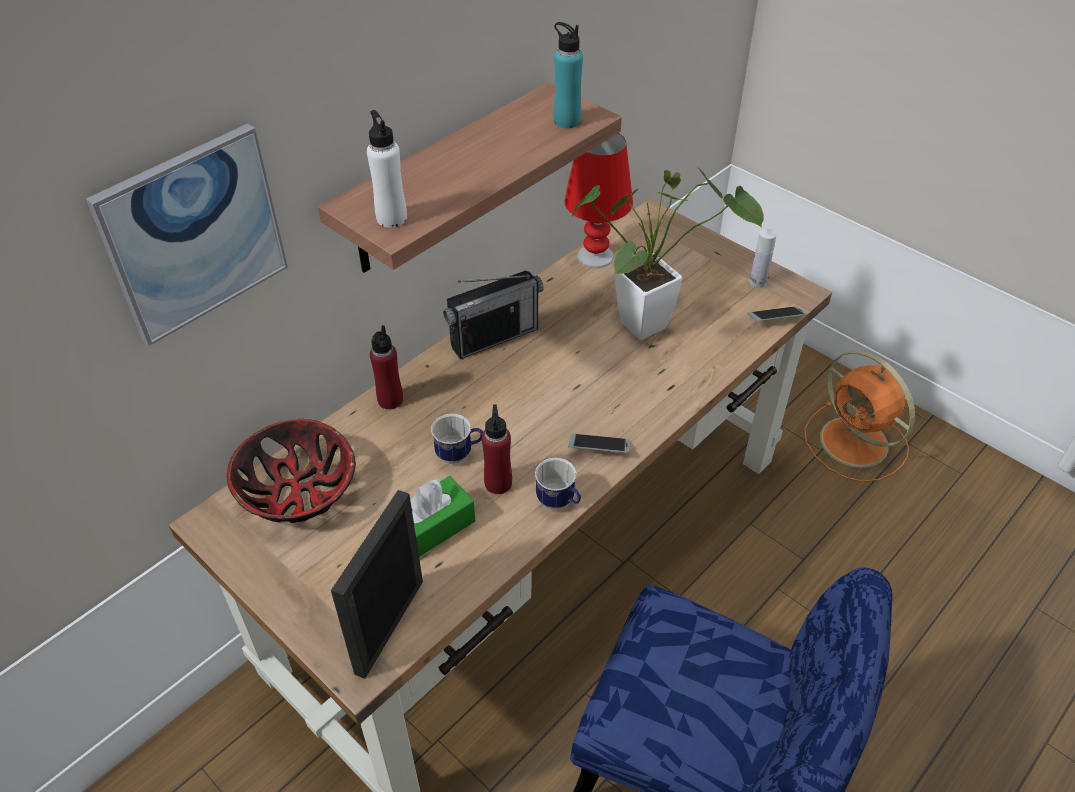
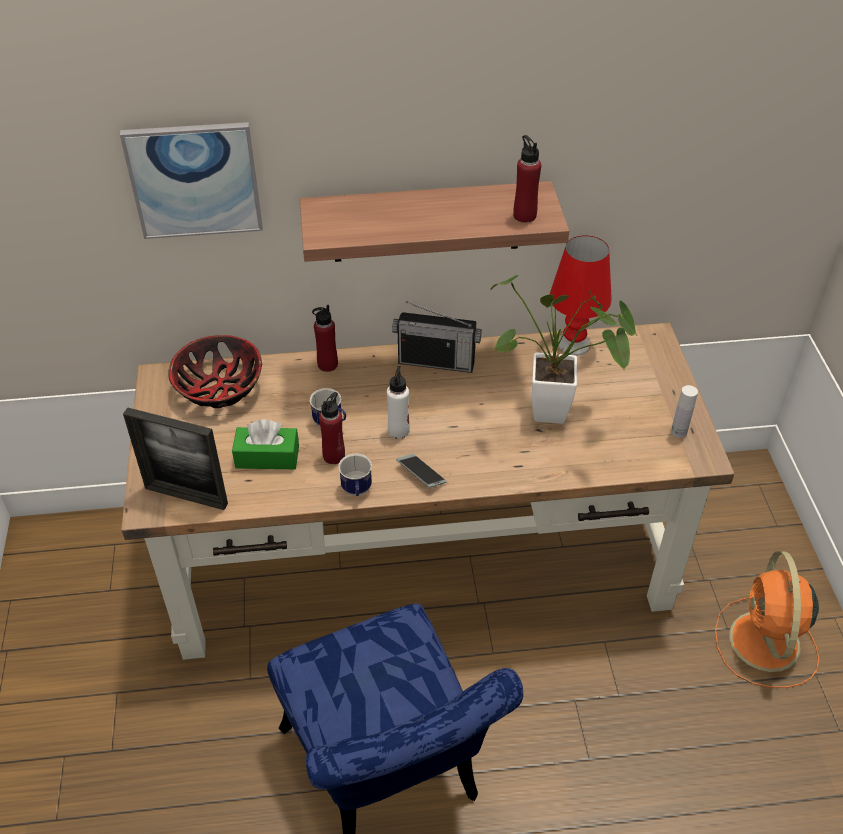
camera: 40 degrees right, 0 degrees up
picture frame [331,490,423,679] -> picture frame turned 135 degrees counterclockwise [123,408,228,510]
white bottle [367,110,407,228] -> white bottle moved to [387,366,410,439]
turquoise bottle [554,22,583,128] -> red bottle [513,135,541,223]
phone [748,306,808,322] -> none

